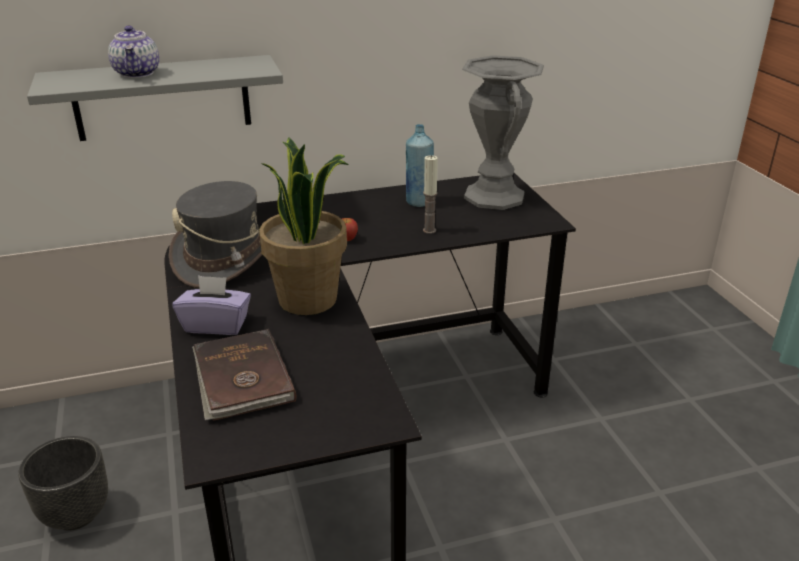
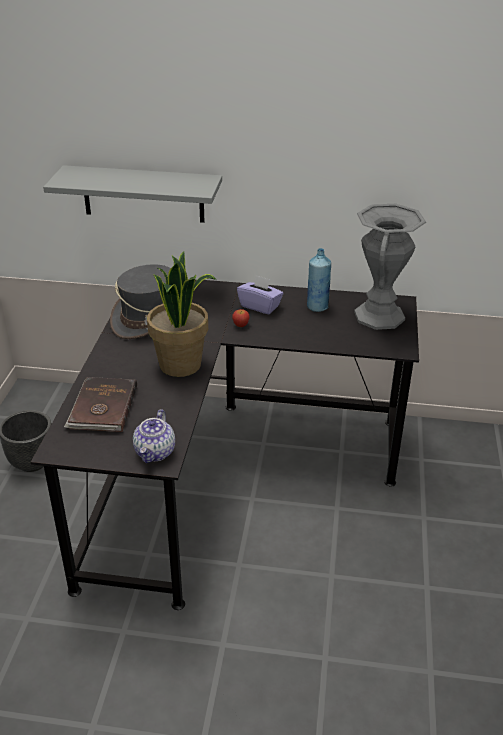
camera: 25 degrees right, 5 degrees up
teapot [108,25,159,78] -> teapot moved to [133,409,175,463]
purple tissue box [172,275,251,335] -> purple tissue box moved to [237,275,283,314]
candle [423,155,438,234] -> none

